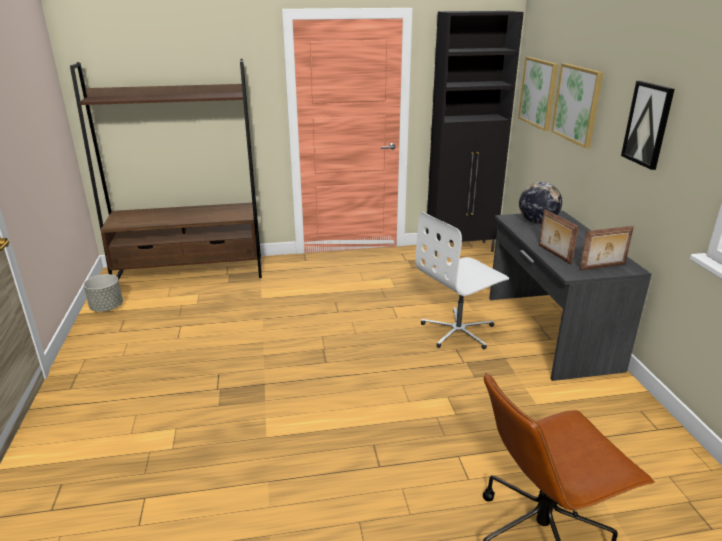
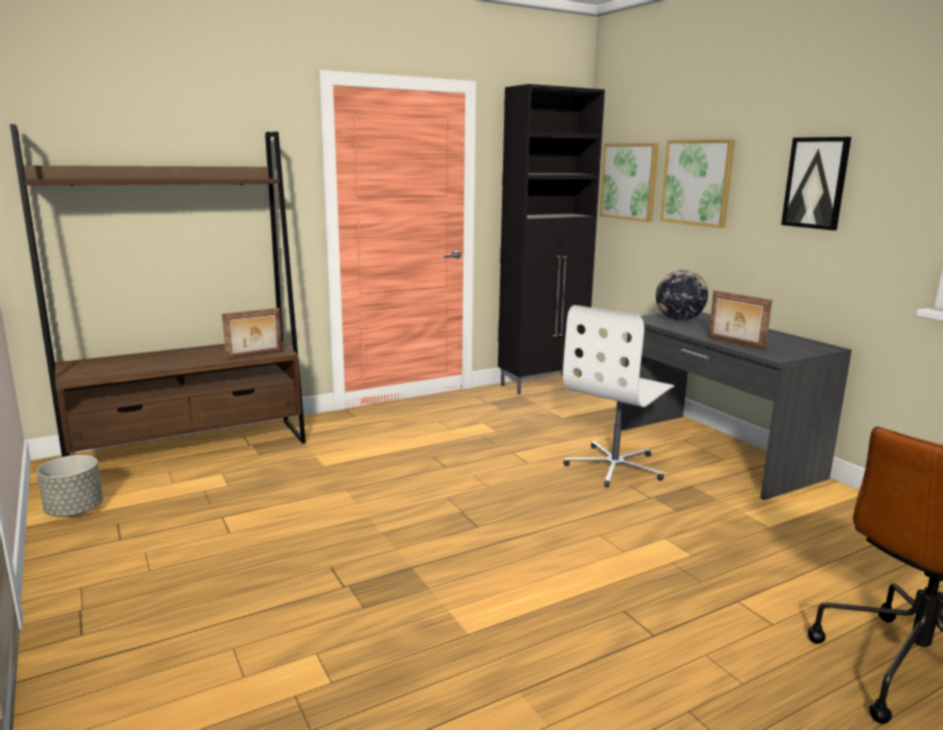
camera: 20 degrees left, 10 degrees down
picture frame [579,226,634,270] -> picture frame moved to [222,308,282,360]

